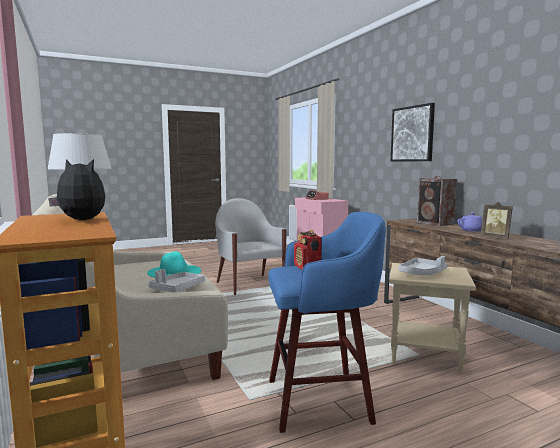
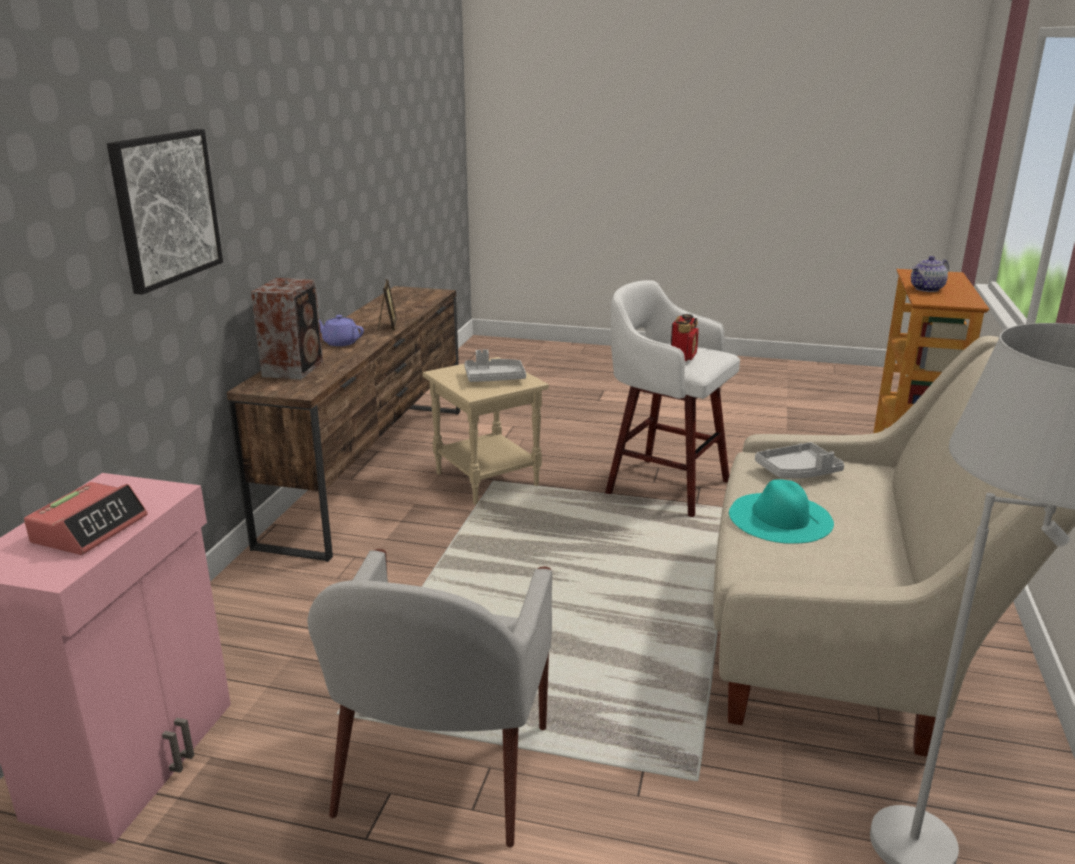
camera: 140 degrees left, 15 degrees up
plush toy [48,159,105,220] -> teapot [911,256,949,292]
blue stool [268,212,385,433] -> white stool [605,280,740,517]

